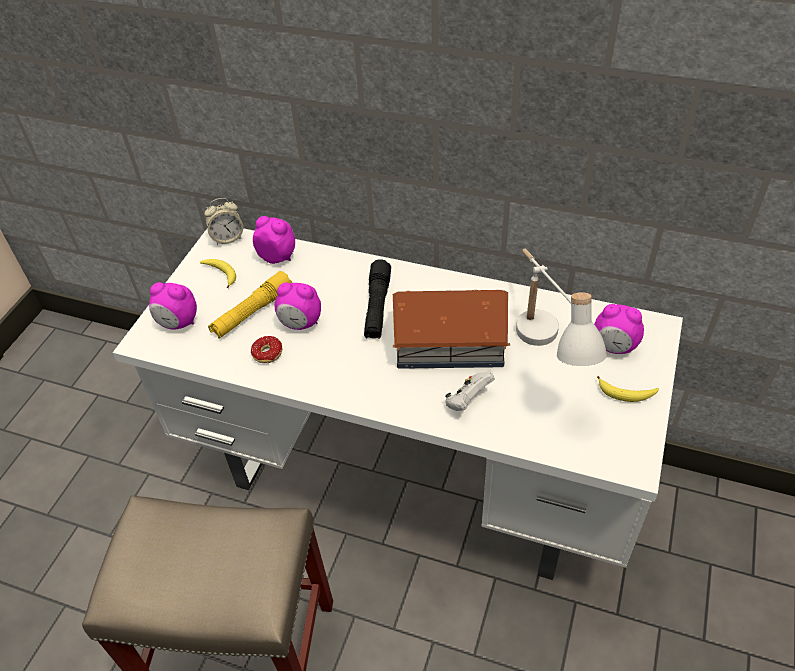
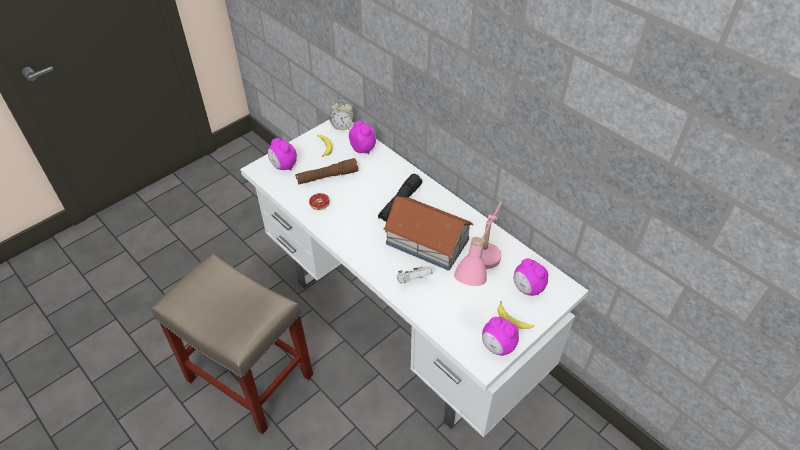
camera: 25 degrees right, 0 degrees up
yellow flashlight [208,271,292,338] -> brown flashlight [295,158,358,184]
alarm clock [275,283,321,330] -> alarm clock moved to [482,317,519,356]
white table lamp [516,249,607,366] -> pink table lamp [454,202,503,286]

